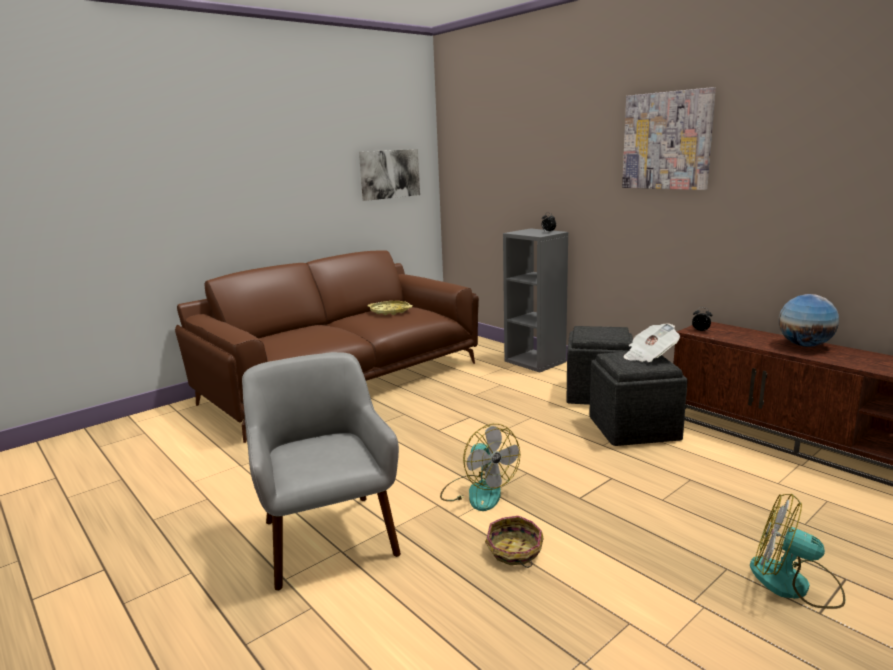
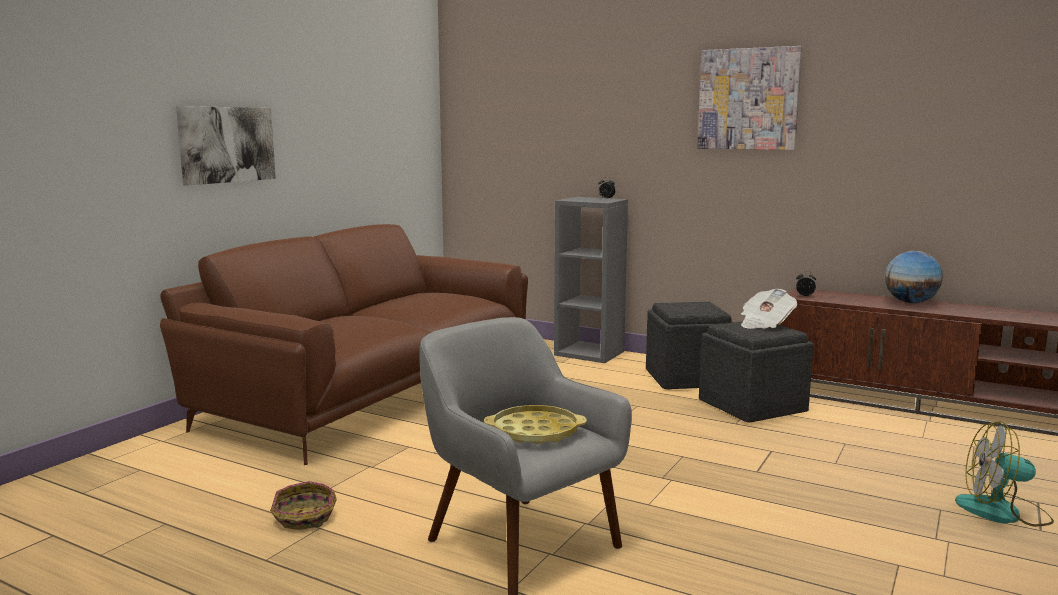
camera: 20 degrees left, 5 degrees down
picture [359,149,420,201] -> picture moved to [176,106,276,186]
yellow tray [368,301,413,315] -> yellow tray moved to [484,405,587,444]
fan [440,424,520,511] -> none
basket [485,516,544,568] -> basket moved to [270,481,337,530]

